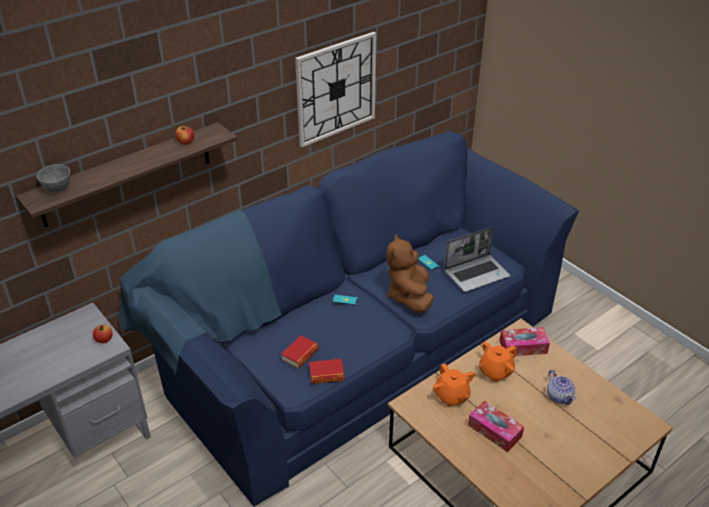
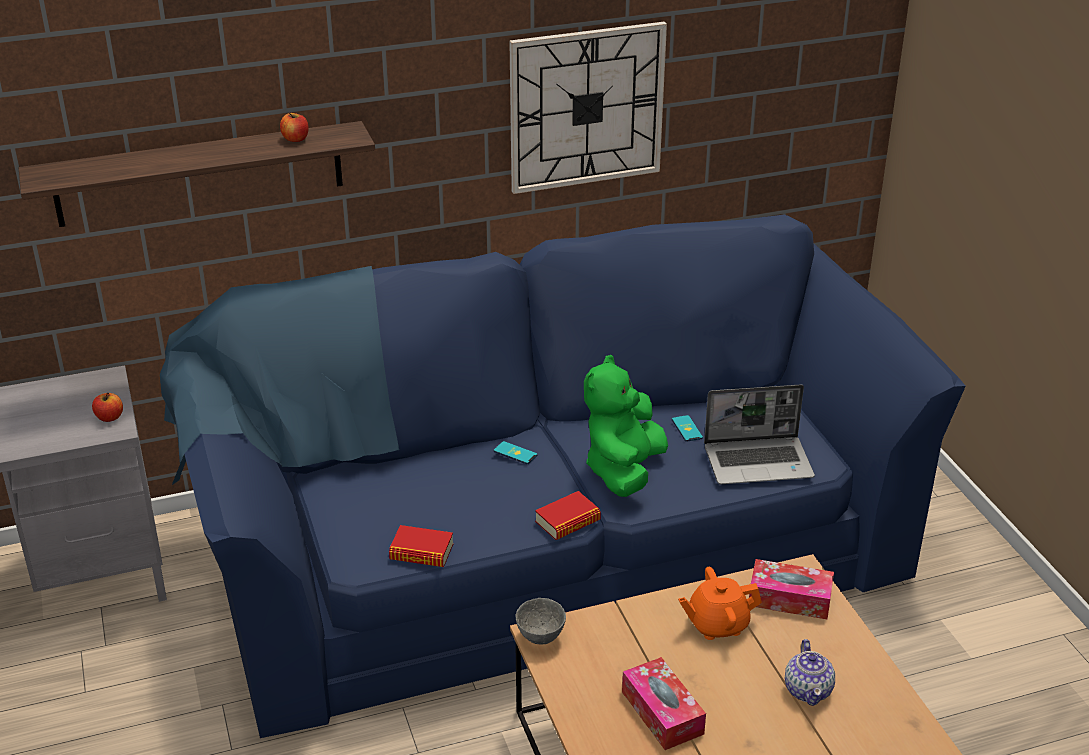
camera: 20 degrees right, 5 degrees down
grey bowl [36,164,70,192] -> grey bowl moved to [515,598,566,644]
book [281,335,319,369] -> book moved to [535,491,601,540]
brown plush toy [387,234,434,313] -> green plush toy [584,355,668,497]
orange teapot [433,363,475,407] -> none

